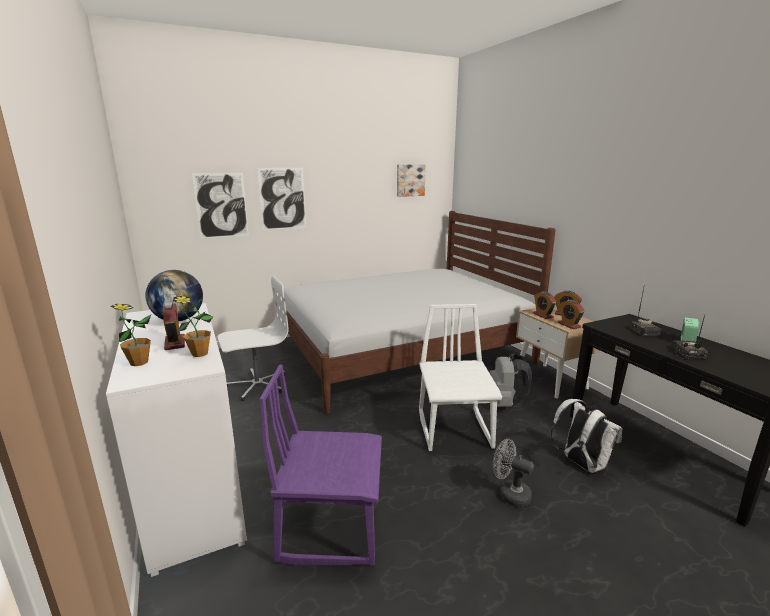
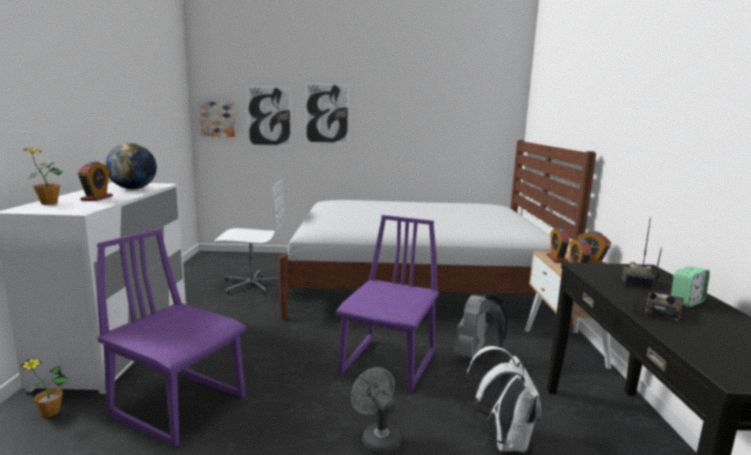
camera: 25 degrees right, 5 degrees down
potted plant [173,296,213,357] -> potted plant moved to [20,358,69,417]
picture [397,164,426,197] -> picture moved to [199,101,236,137]
white chair [419,304,502,451] -> purple chair [336,215,439,392]

